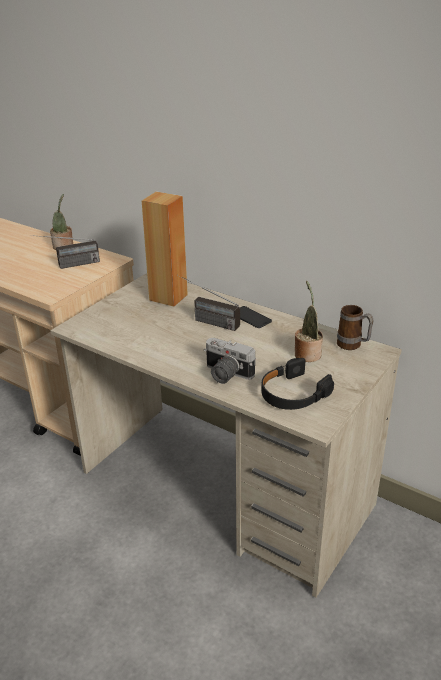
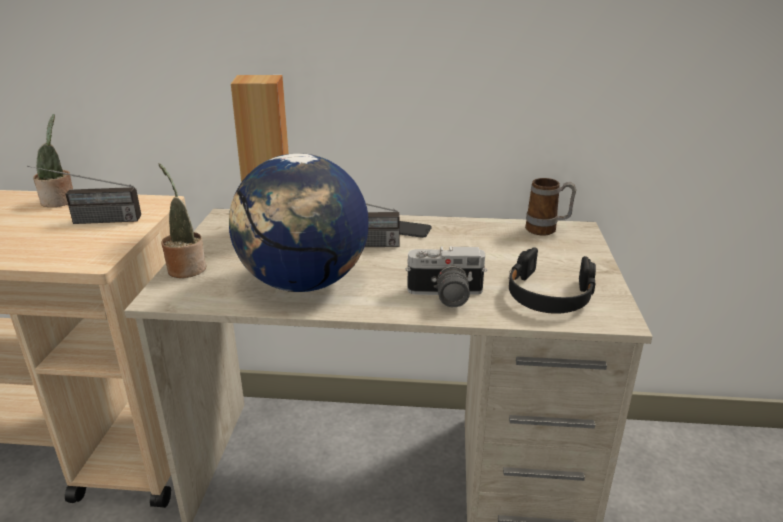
camera: 30 degrees left, 5 degrees down
radio [31,235,100,269] -> radio turned 45 degrees clockwise [27,166,141,224]
potted plant [295,280,323,362] -> potted plant moved to [159,163,206,278]
none -> globe [229,153,369,292]

